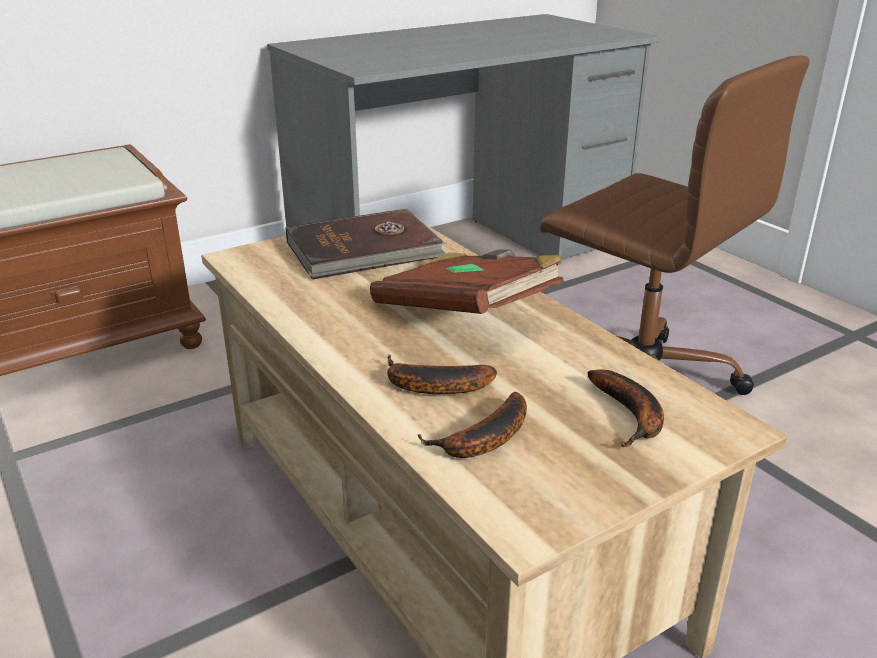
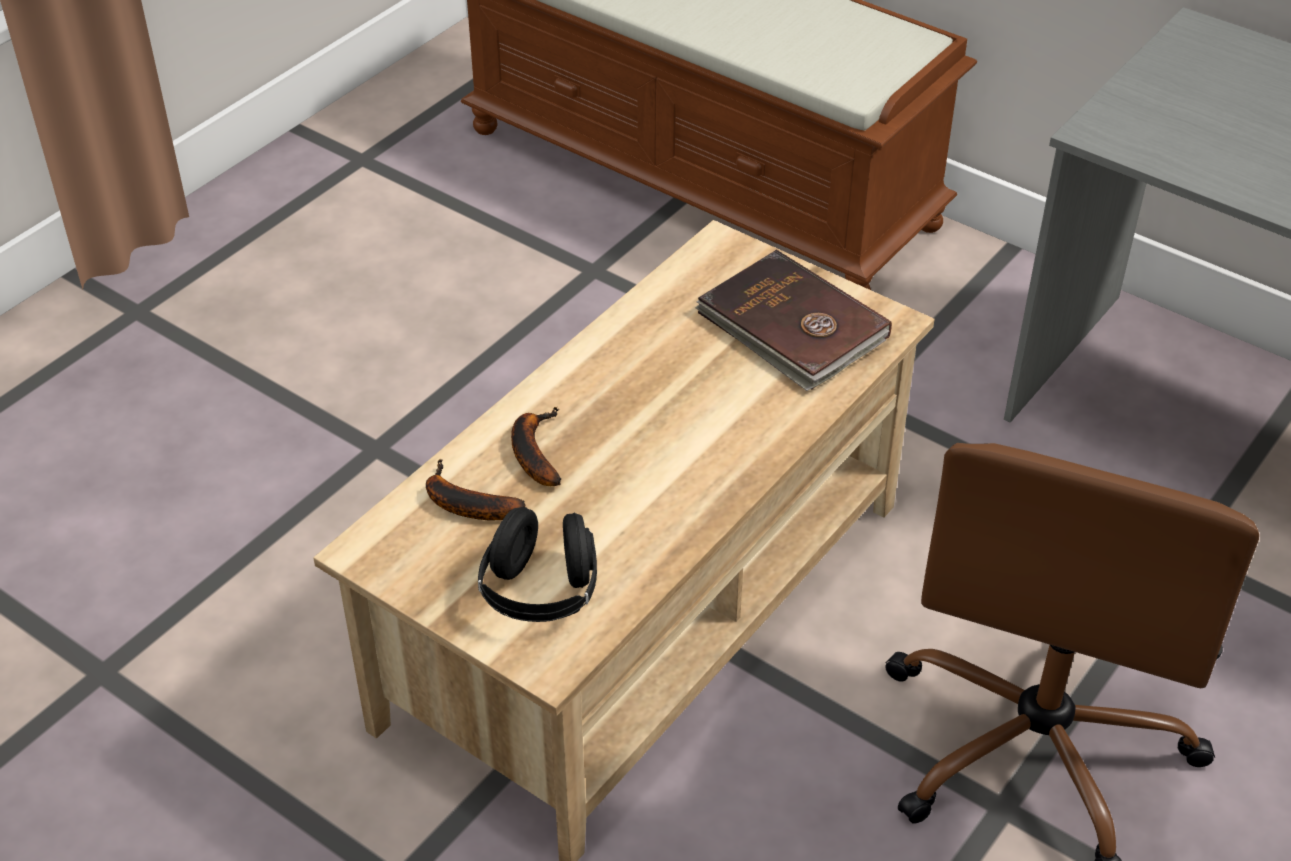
camera: 70 degrees right, 15 degrees up
brown book [370,249,564,314] -> none
banana [587,369,664,447] -> black headphones [478,507,597,622]

